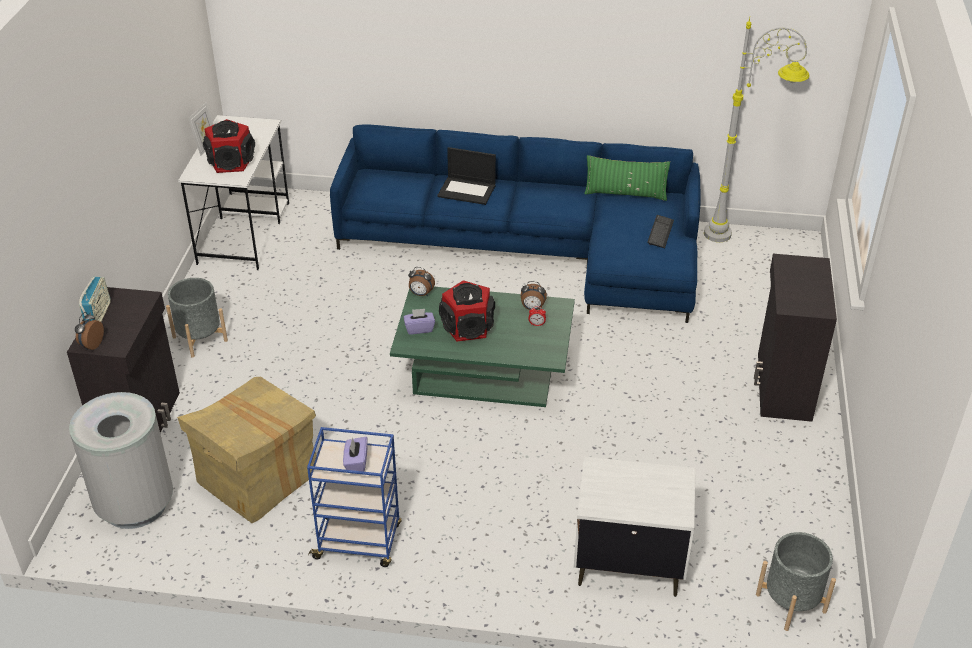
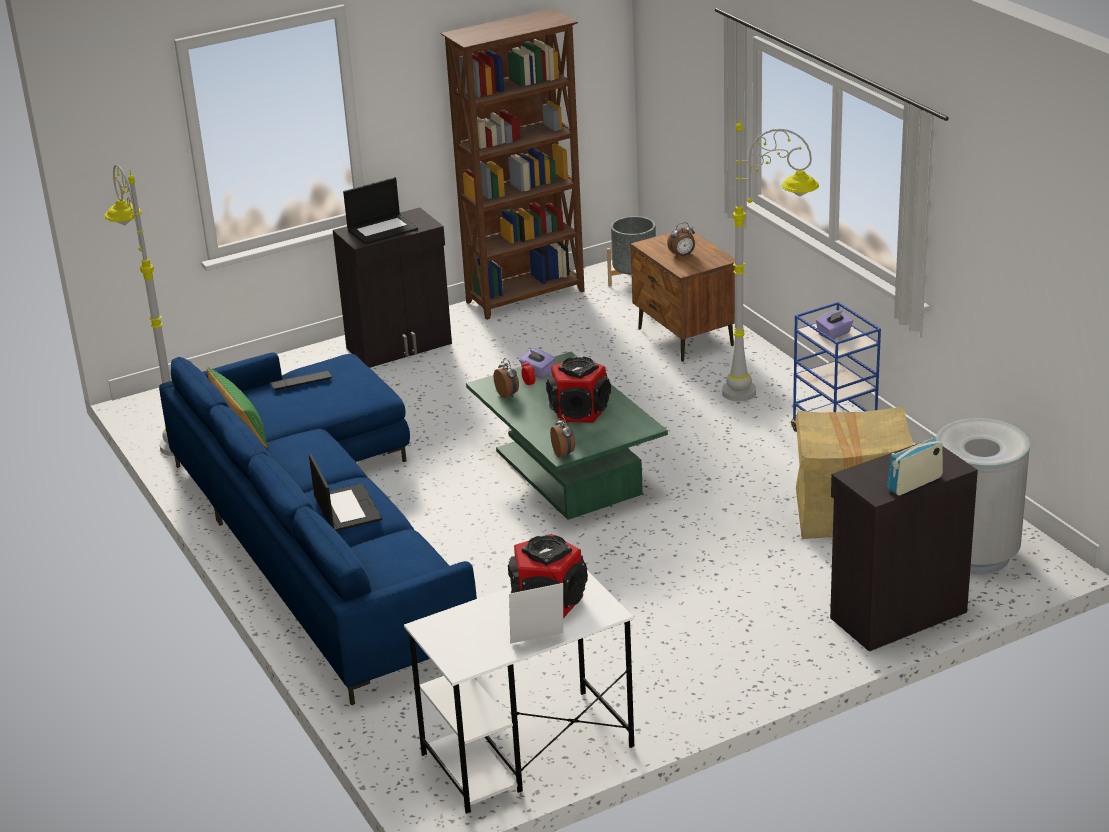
camera: 125 degrees left, 10 degrees down
alarm clock [75,312,104,350] -> alarm clock moved to [667,222,695,257]
grey planter [166,278,228,358] -> none
purple tissue box [403,309,435,334] -> purple tissue box moved to [519,349,555,378]
white nightstand [574,457,695,597] -> brown nightstand [631,228,735,362]
none -> laptop [343,177,418,245]
none -> brown bookcase [441,9,585,320]
none -> grey floor lamp [722,117,819,401]

